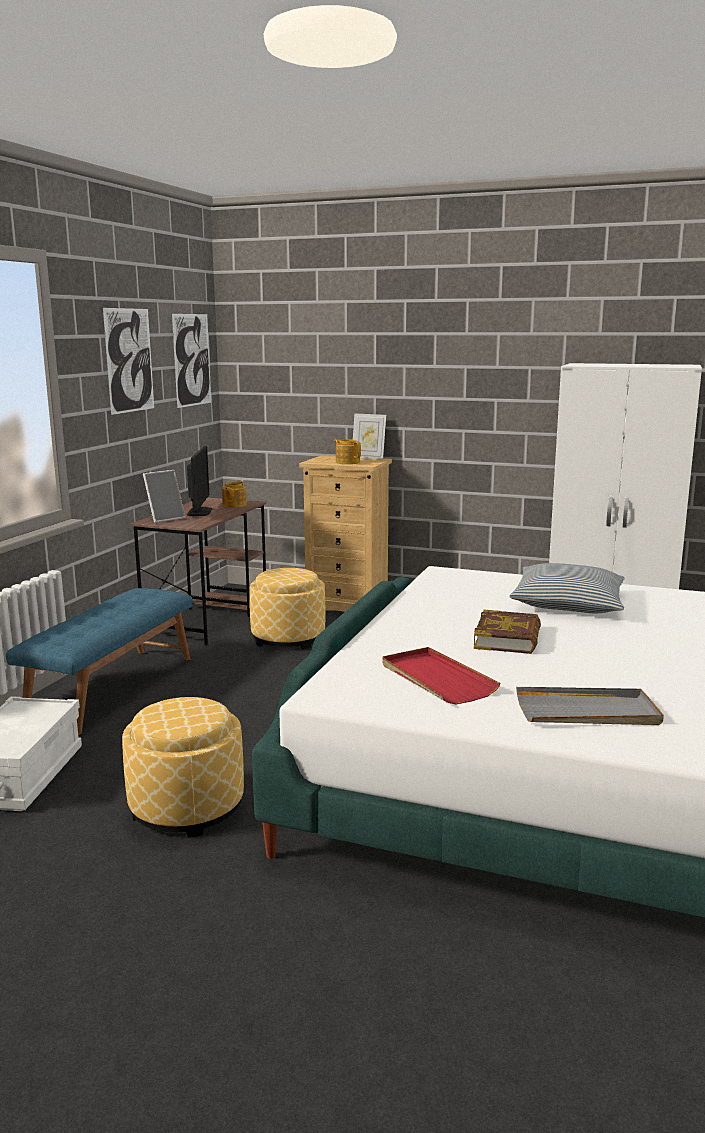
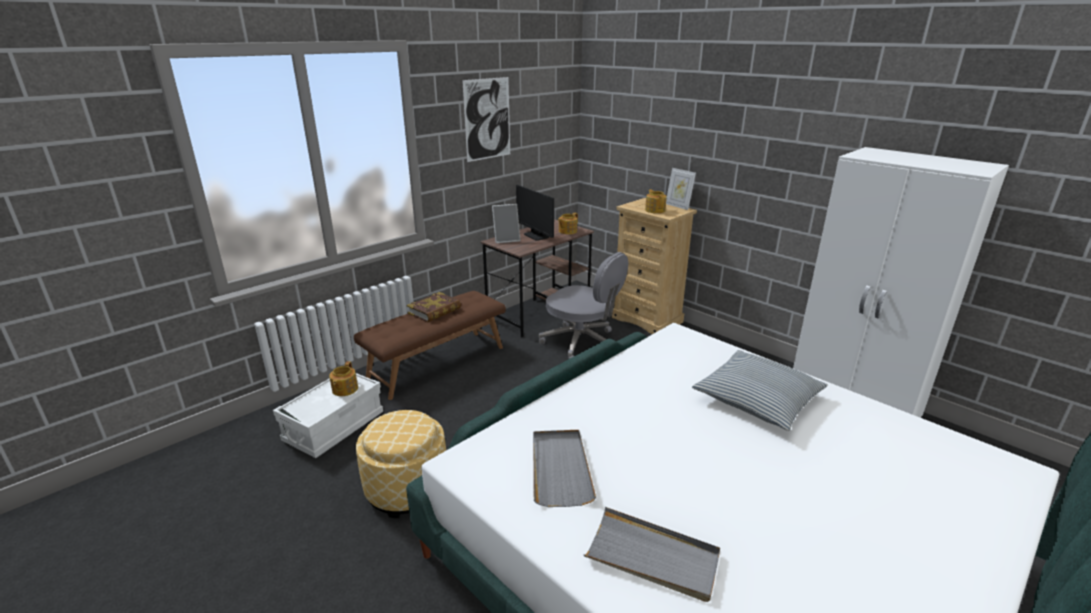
camera: 25 degrees right, 10 degrees up
blue bench [6,588,193,735] -> brown bench [354,291,506,400]
picture [172,314,211,408] -> none
monitor [187,446,212,516] -> monitor turned 120 degrees clockwise [516,185,554,241]
ottoman [249,568,325,649] -> grey office chair [539,252,628,359]
red tray [382,647,500,704] -> grey tray [533,430,596,507]
book [474,610,541,654] -> book moved to [407,292,461,322]
none -> teapot [329,361,358,396]

